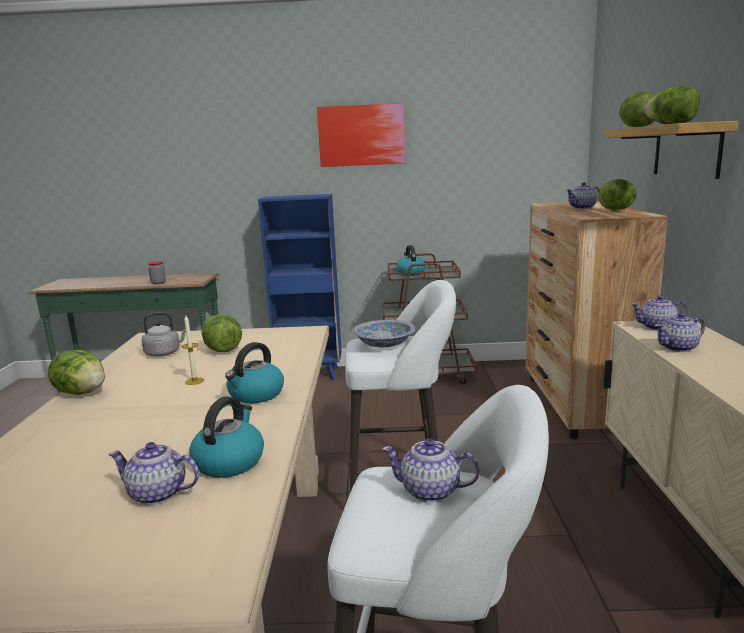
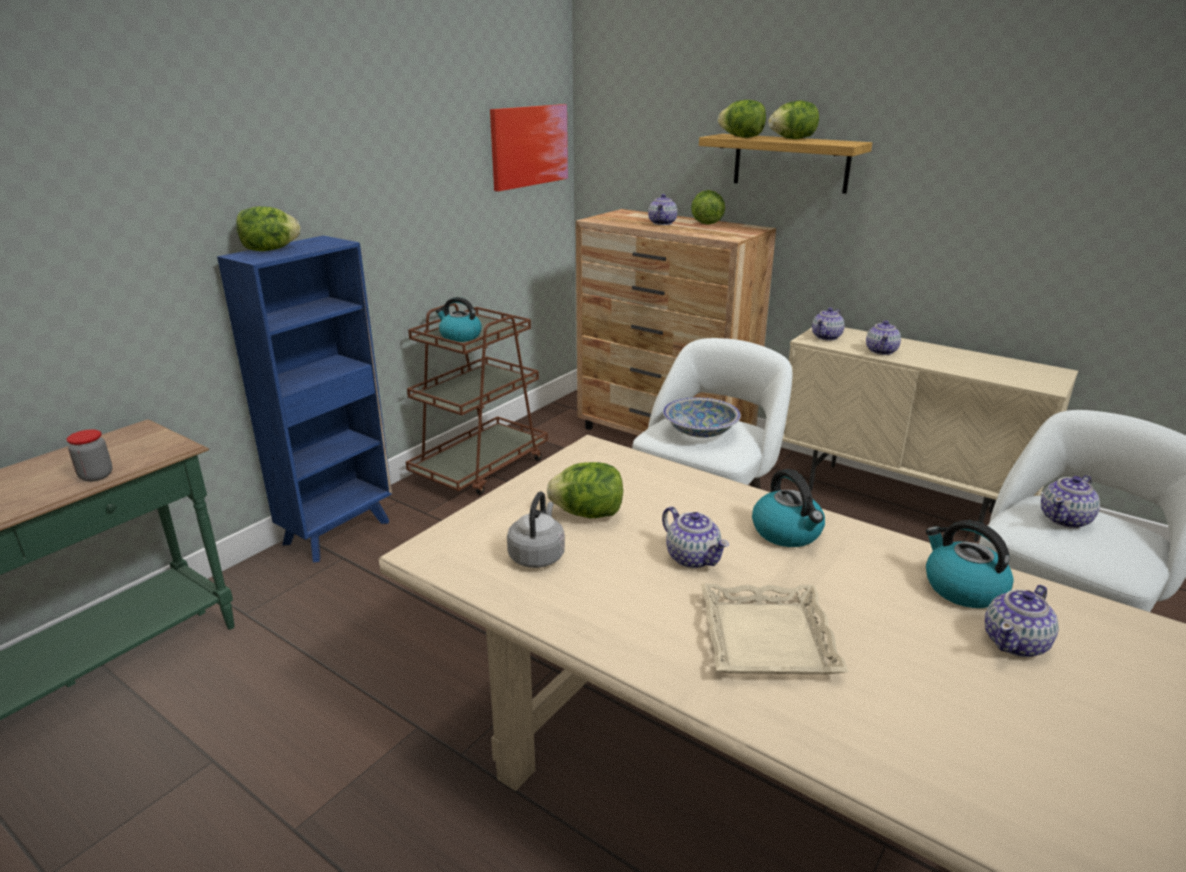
camera: 55 degrees left, 10 degrees up
lettuce [48,350,105,395] -> lettuce moved to [236,206,300,251]
candle [182,315,204,385] -> teapot [662,506,729,568]
picture [317,103,406,167] -> picture moved to [490,104,568,192]
none -> beige tray [701,584,849,674]

